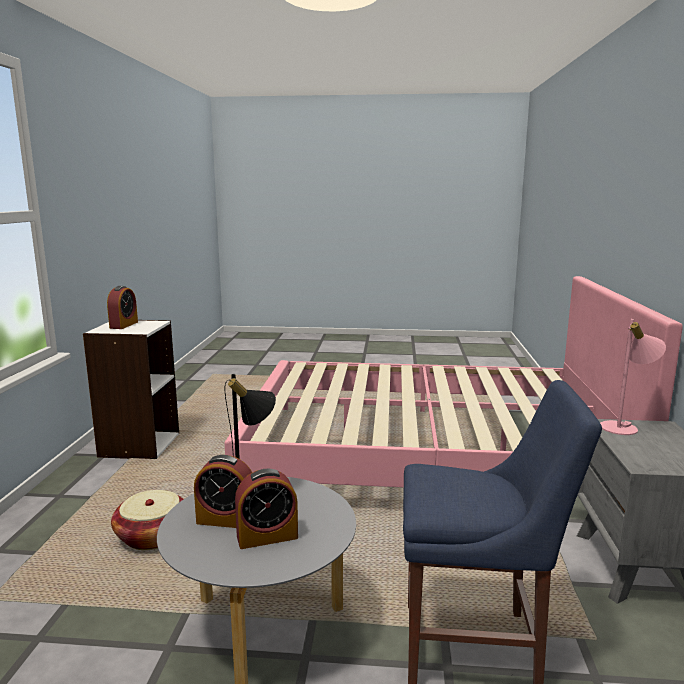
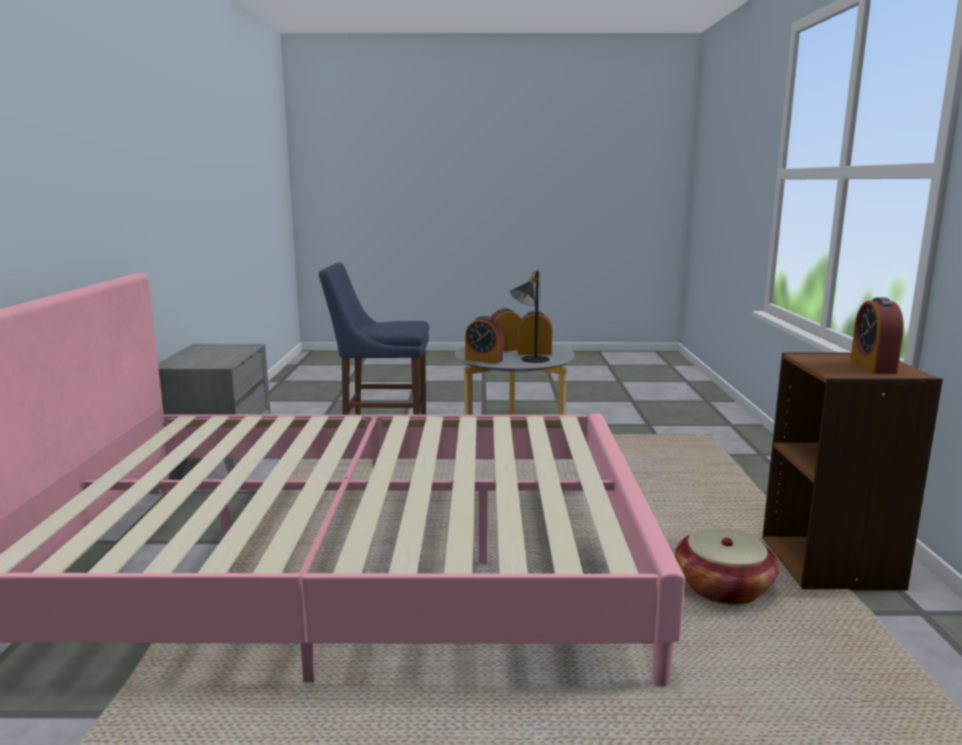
camera: 175 degrees right, 0 degrees up
white bookcase [83,320,179,459] -> brown bookcase [762,353,943,591]
basket [111,490,184,550] -> basket moved to [675,528,779,605]
pink table lamp [600,319,666,435] -> none
none -> alarm clock [465,316,503,364]

